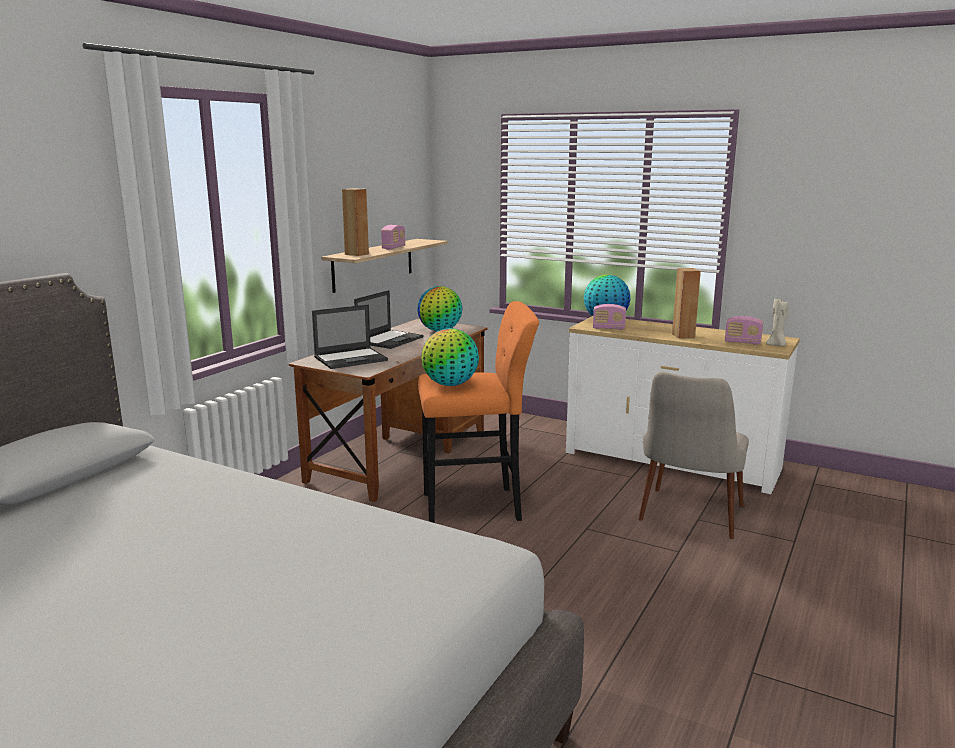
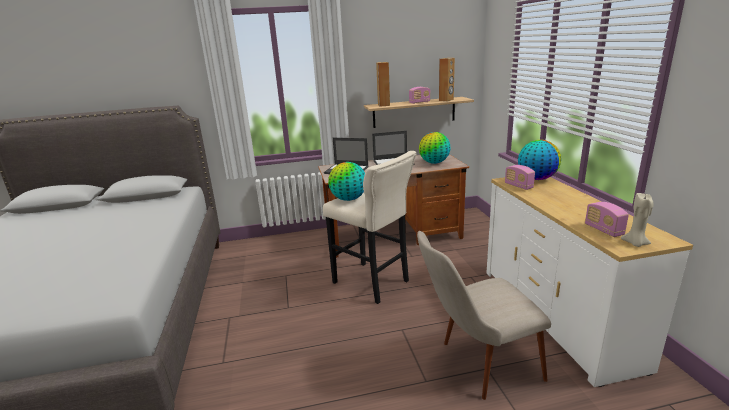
camera: 50 degrees right, 5 degrees up
orange stool [418,301,539,523] -> beige stool [323,151,417,304]
brown speaker [672,268,701,339] -> brown speaker moved to [439,58,455,101]

